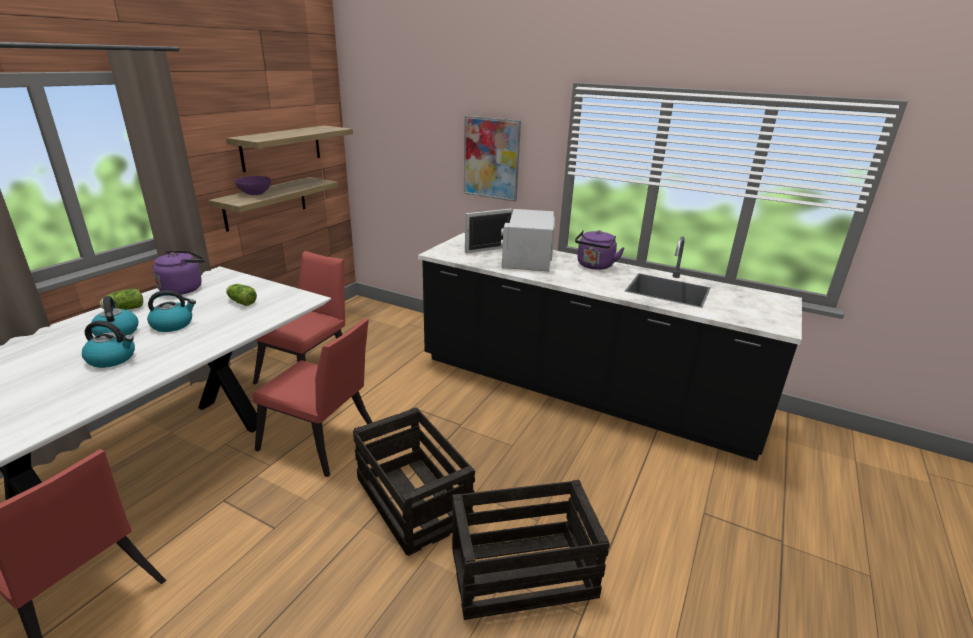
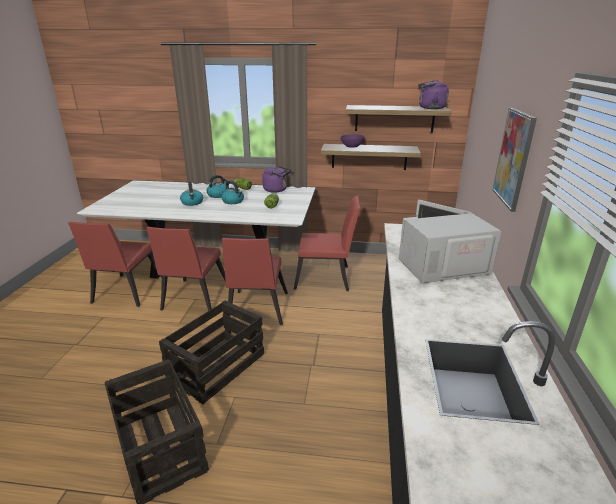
camera: 70 degrees right, 0 degrees up
purple kettle [575,230,624,270] -> purple kettle moved to [418,80,449,109]
none -> red chair [146,227,226,311]

